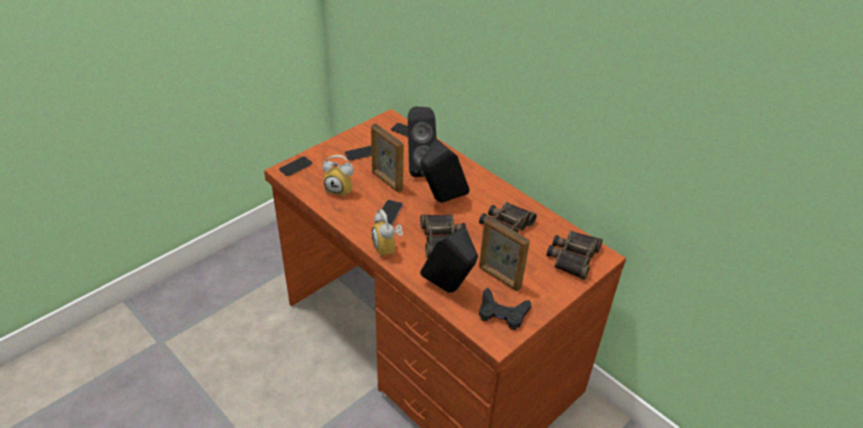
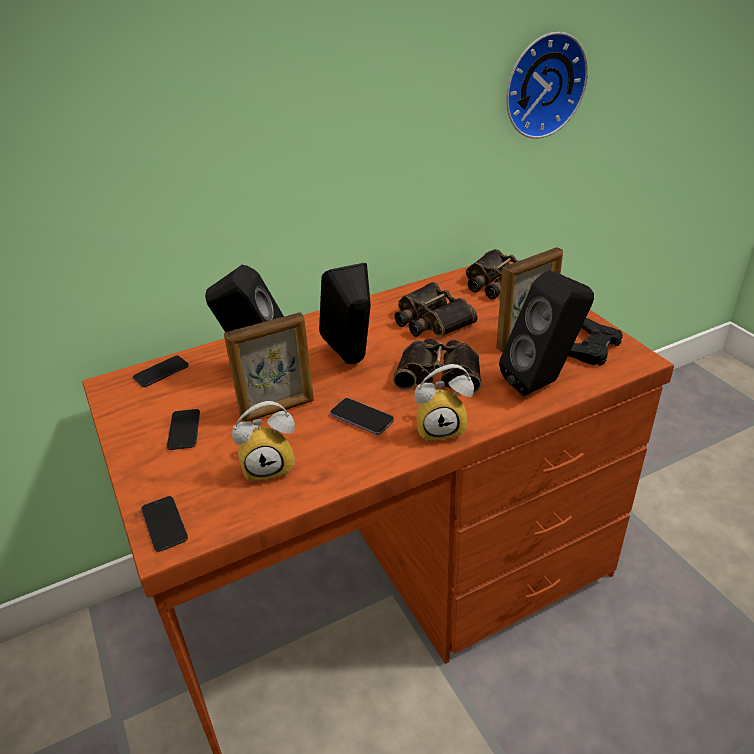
camera: 70 degrees left, 5 degrees down
alarm clock [323,155,354,197] -> alarm clock turned 45 degrees clockwise [232,401,295,483]
none -> wall clock [506,32,588,139]

